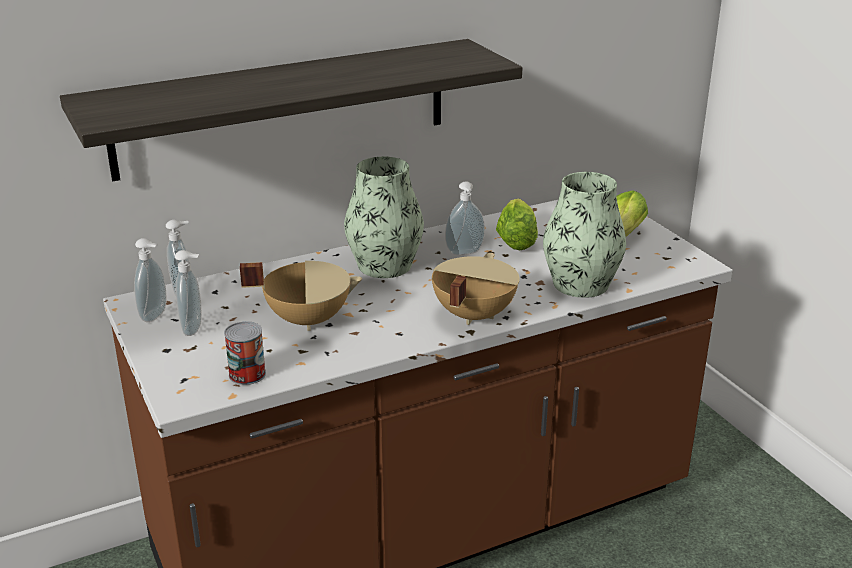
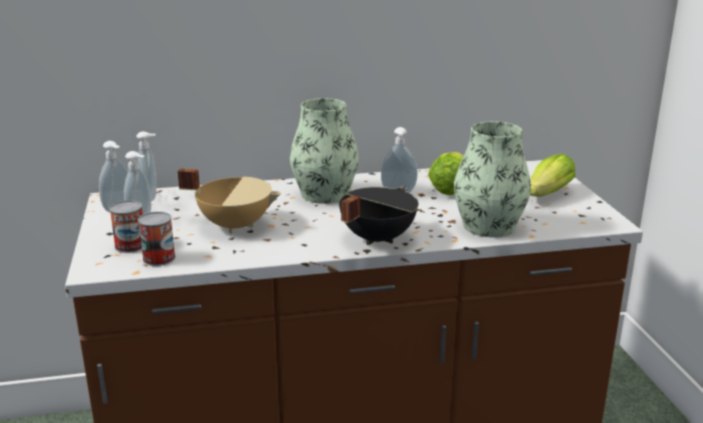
camera: 15 degrees right, 5 degrees down
shelf [60,39,522,181] -> none
beige cooking pot [432,253,520,325] -> black cooking pot [339,187,418,245]
none -> can [109,200,143,253]

